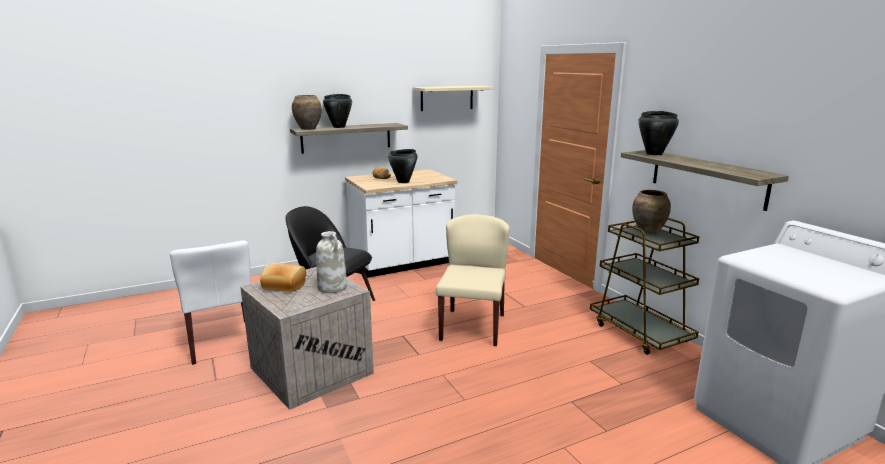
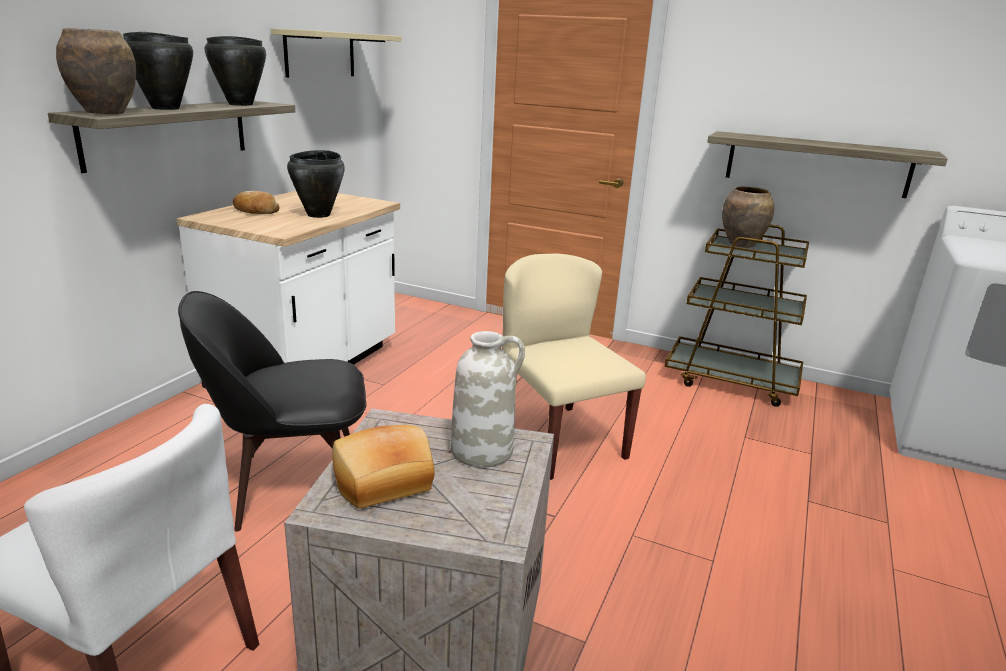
camera: 40 degrees left, 5 degrees up
black cooking pot [638,111,679,155] -> black cooking pot moved to [204,36,266,106]

